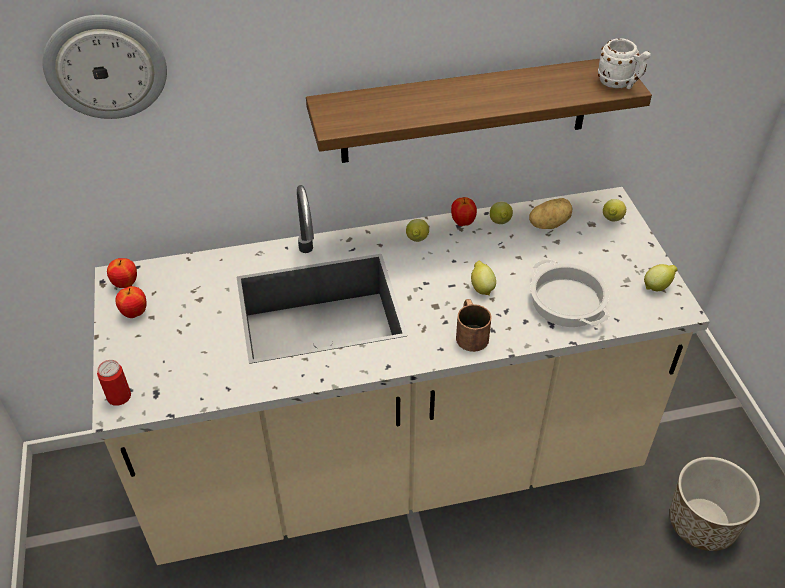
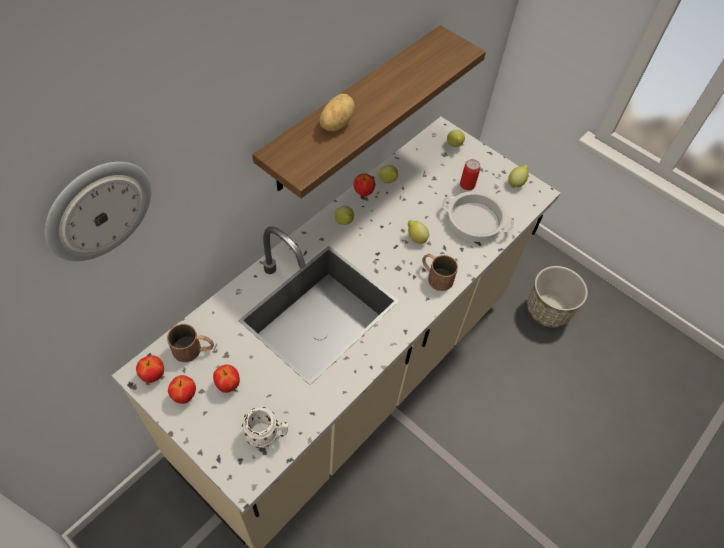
camera: 40 degrees left, 10 degrees up
can [97,360,131,406] -> can moved to [460,159,480,190]
potato [529,198,572,229] -> potato moved to [320,94,355,131]
white mug [598,38,651,89] -> white mug moved to [242,407,289,448]
none -> brown mug [167,324,214,362]
none -> apple [213,365,240,393]

